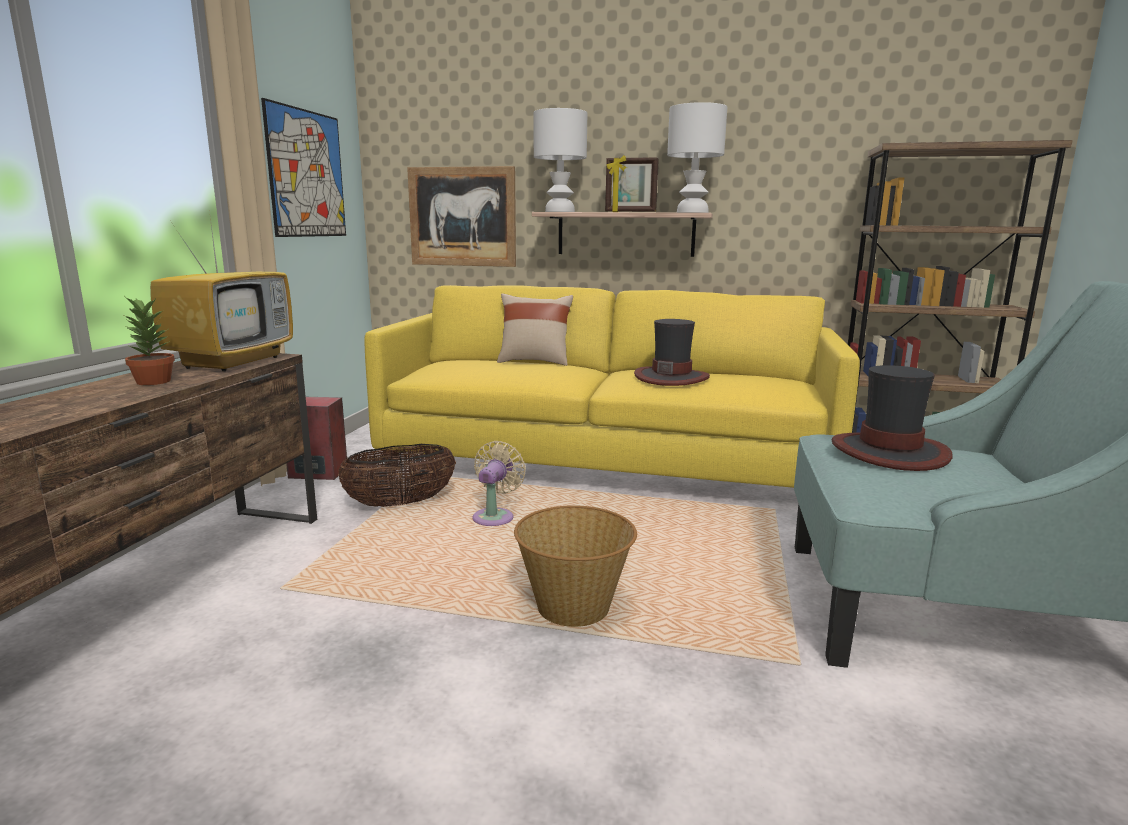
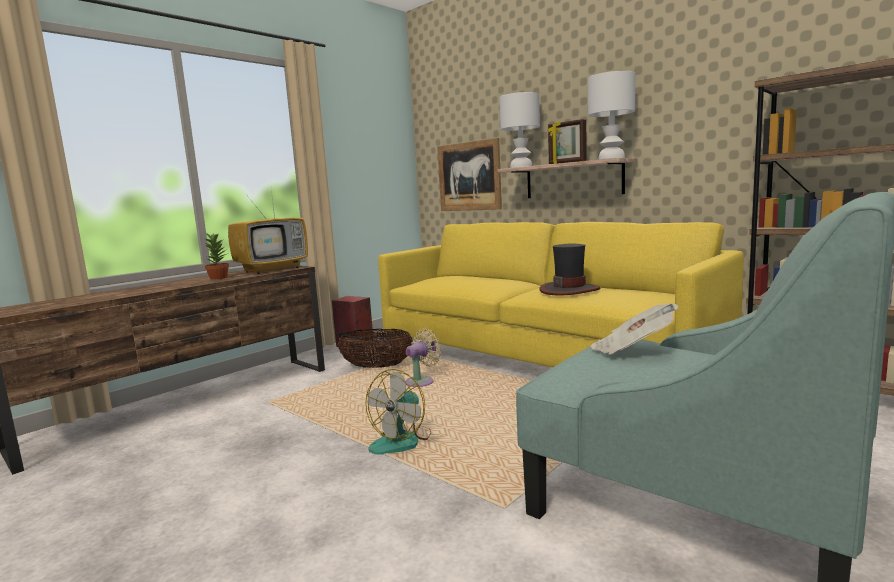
camera: 30 degrees right, 5 degrees down
picture [261,98,346,237] -> none
beige pillow [497,293,573,366] -> none
basket [514,505,637,627] -> fan [365,369,431,455]
hat [832,365,952,471] -> newspaper [591,303,679,355]

